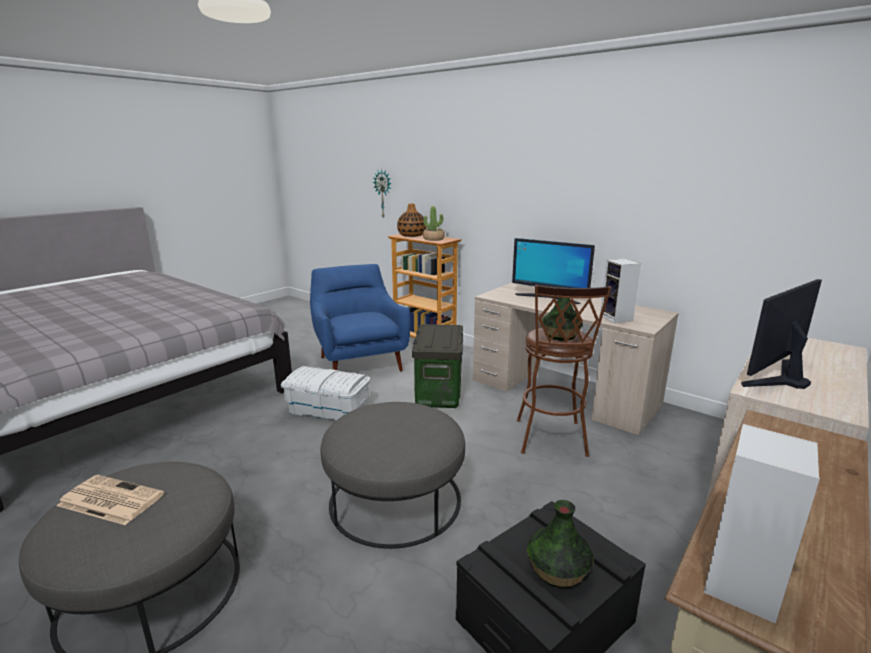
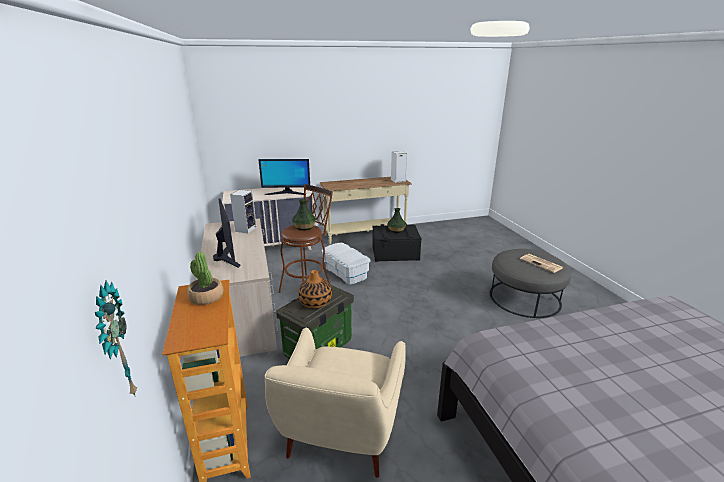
camera: 145 degrees left, 5 degrees up
white storage box [281,366,370,421] -> white storage box moved to [322,243,370,285]
blue armchair [310,264,410,372] -> beige armchair [265,328,406,478]
grey ottoman [320,402,465,549] -> none
vase [397,204,426,237] -> vase moved to [298,270,332,309]

